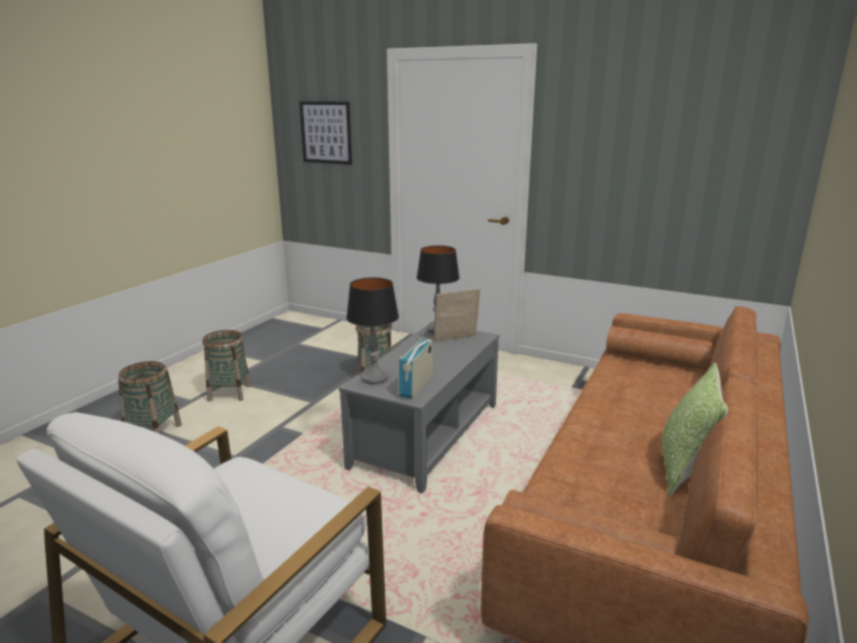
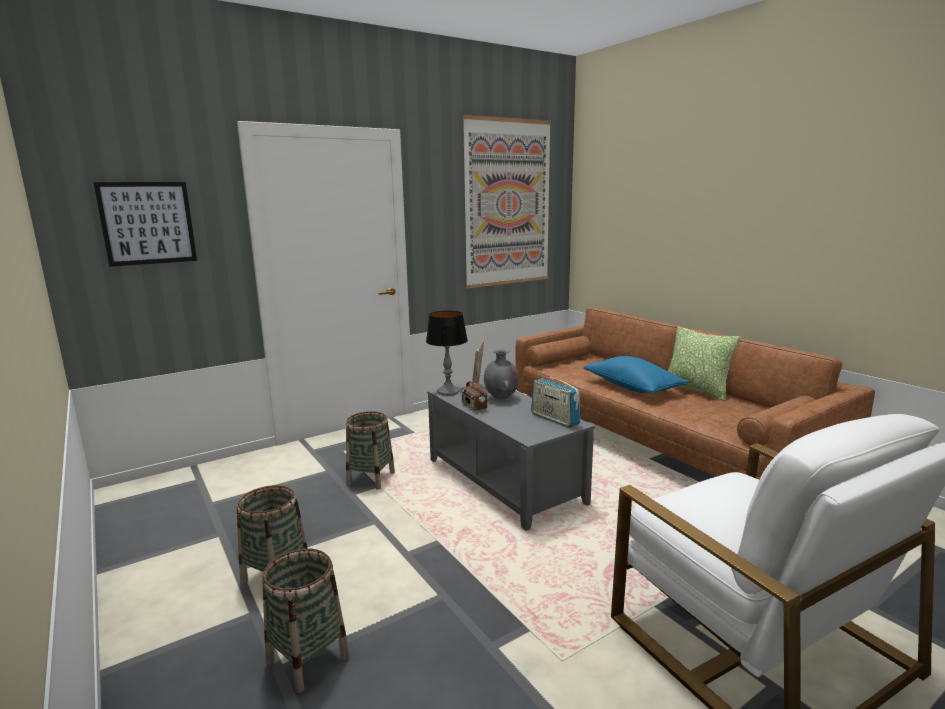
camera: 60 degrees left, 5 degrees down
table lamp [346,278,399,384] -> none
none -> radio [462,375,487,411]
none -> picture [463,115,551,288]
none -> grey vase [484,349,519,400]
none -> blue pillow [584,356,689,394]

